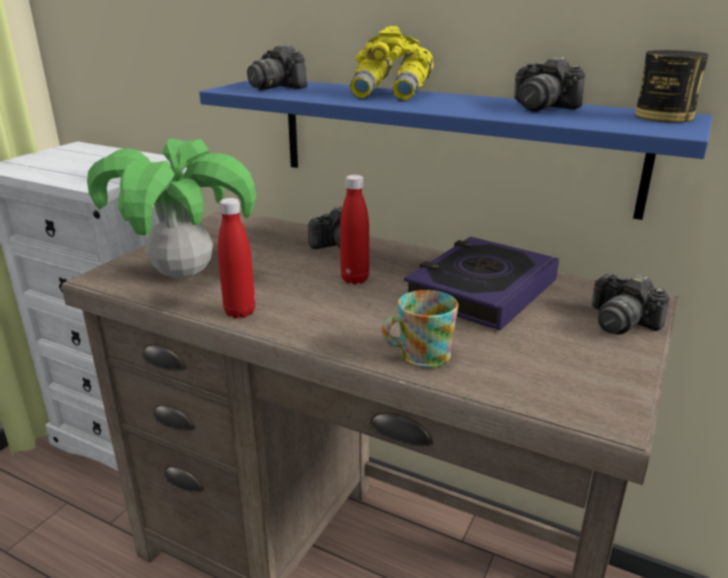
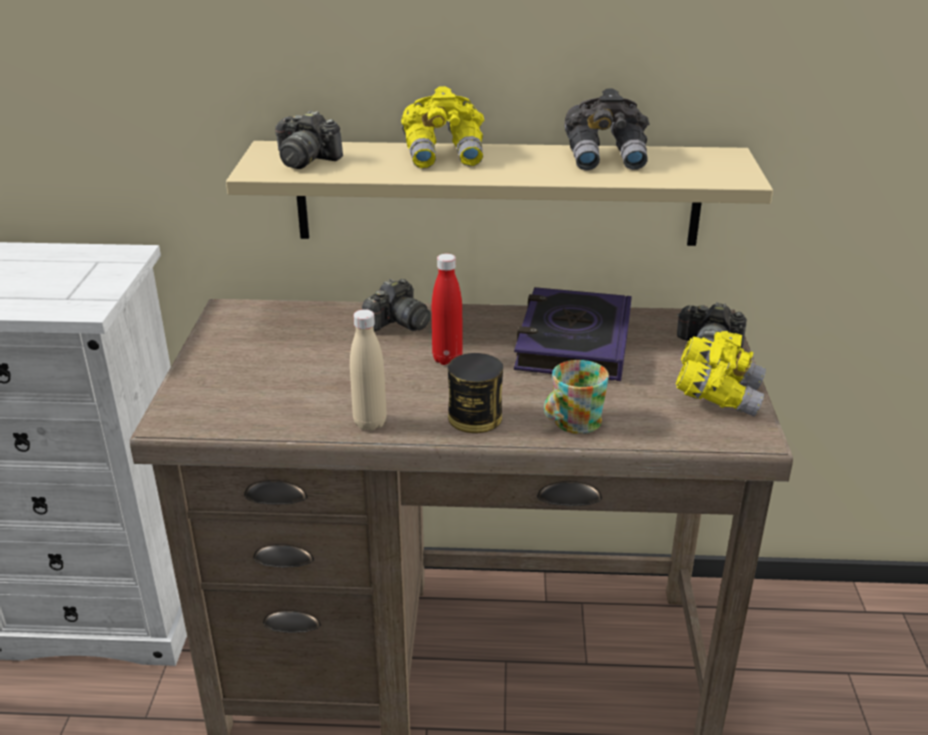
camera: 25 degrees left, 5 degrees up
potted plant [87,138,256,279] -> none
blue shelf [199,80,712,220] -> beige shelf [226,141,773,246]
red bottle [218,198,255,318] -> beige bottle [350,309,387,431]
camera [514,57,585,112] -> grey binoculars [564,89,650,171]
can [635,50,709,123] -> can moved to [448,353,503,433]
none -> yellow binoculars [676,331,766,417]

